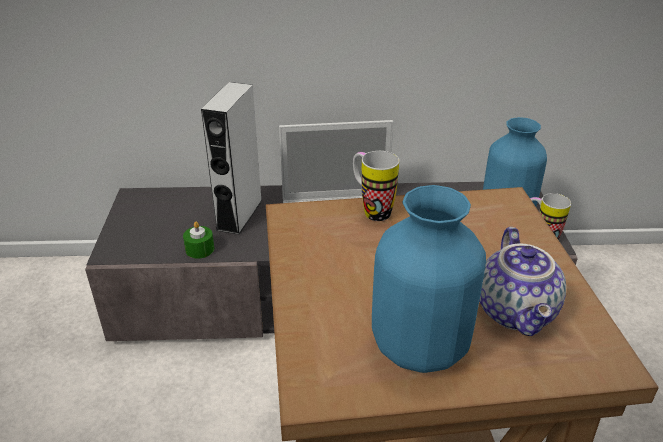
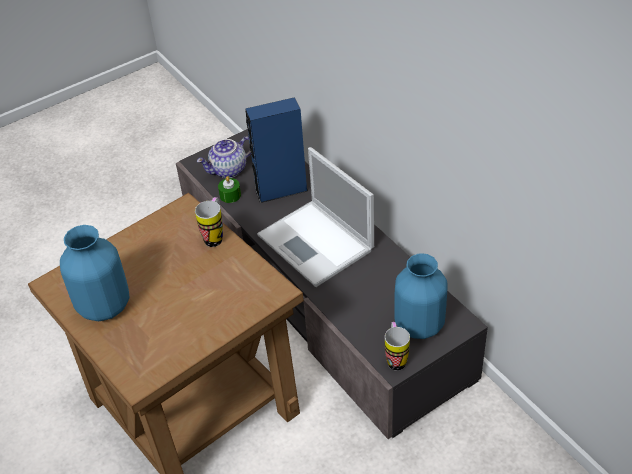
camera: 60 degrees right, 10 degrees up
grey speaker [201,82,262,235] -> blue speaker [245,97,308,203]
teapot [479,227,566,336] -> teapot moved to [197,137,251,178]

